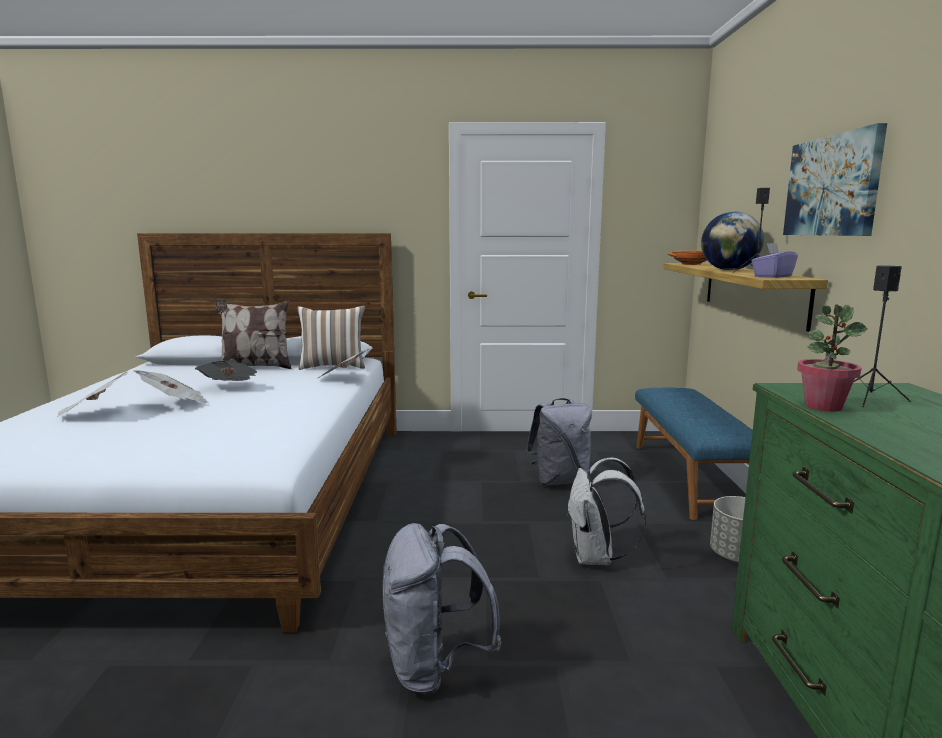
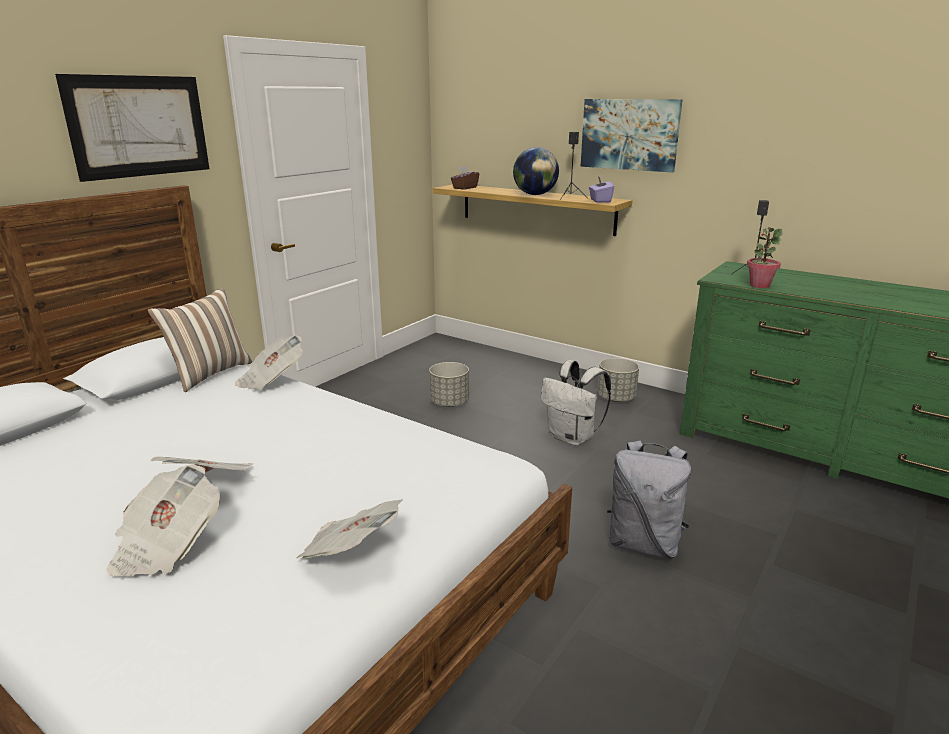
camera: 55 degrees left, 10 degrees up
newspaper [195,361,257,381] -> newspaper moved to [297,499,403,559]
pillow [215,299,292,369] -> none
grey backpack [526,398,592,485] -> grey planter [429,362,469,407]
blue bench [635,387,753,520] -> none
orange bowl [668,251,707,265] -> brown tissue box [451,166,479,190]
none -> picture [55,74,209,182]

